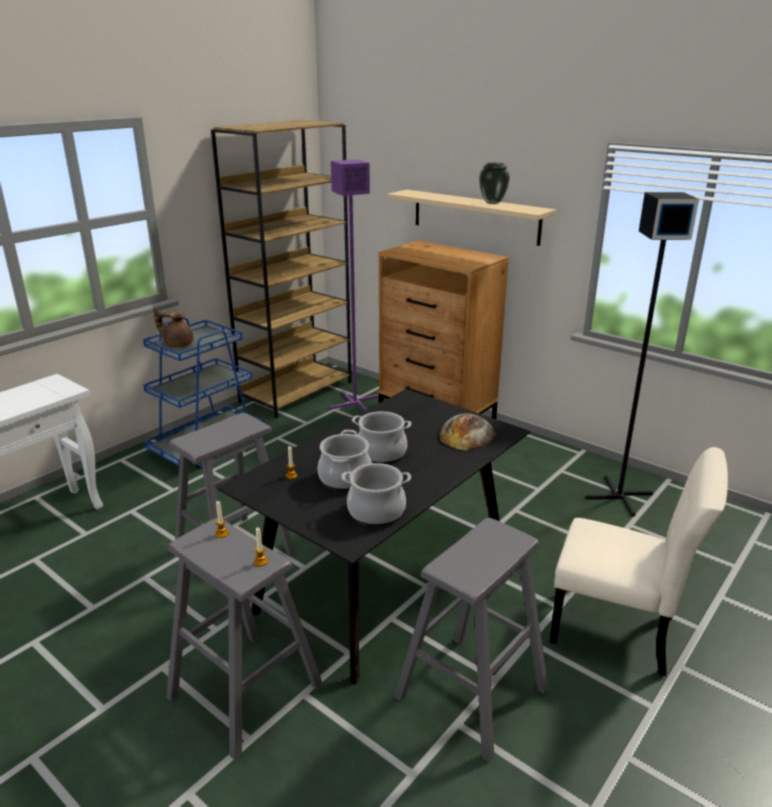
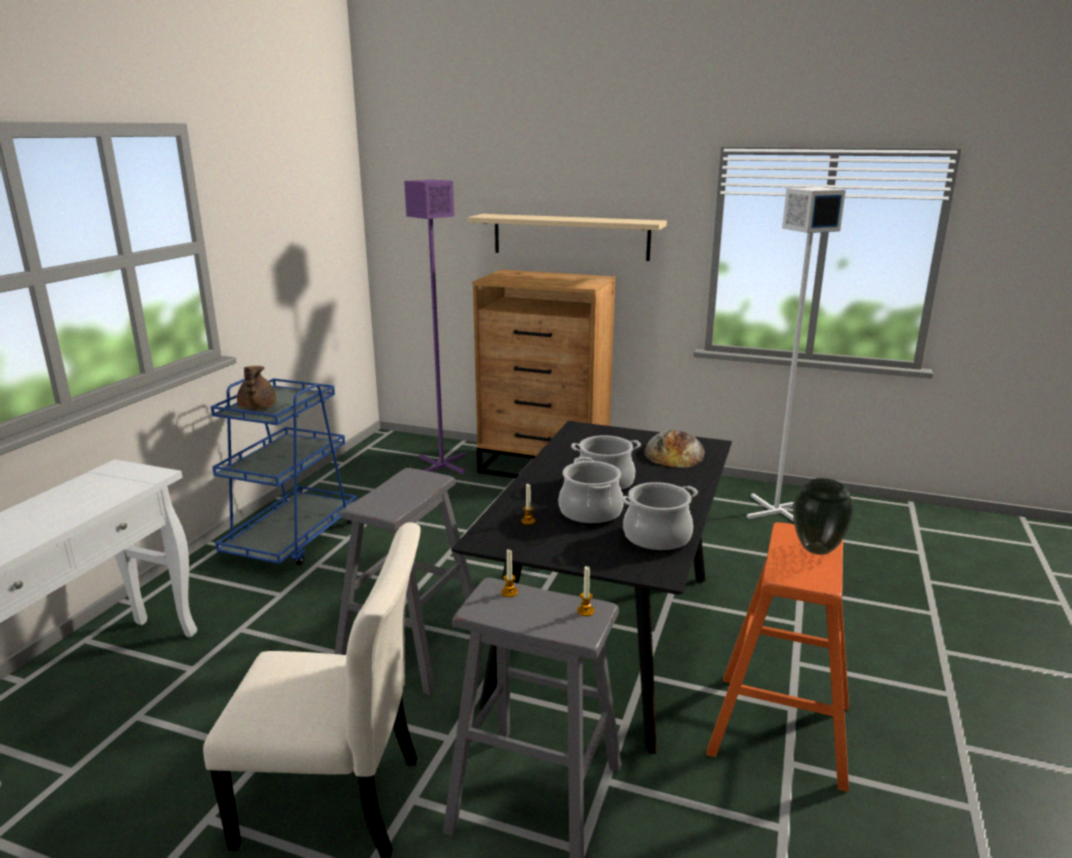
camera: 20 degrees left, 5 degrees down
brown teapot [153,306,194,347] -> brown teapot turned 90 degrees counterclockwise [237,366,276,410]
brown bookcase [211,120,352,418] -> none
grey stool [394,518,549,763] -> orange stool [706,522,849,792]
vase [479,163,510,204] -> vase moved to [793,478,854,555]
beige chair [550,447,728,676] -> beige chair moved to [203,522,420,858]
black floor lamp [586,192,699,516] -> white floor lamp [747,187,846,522]

